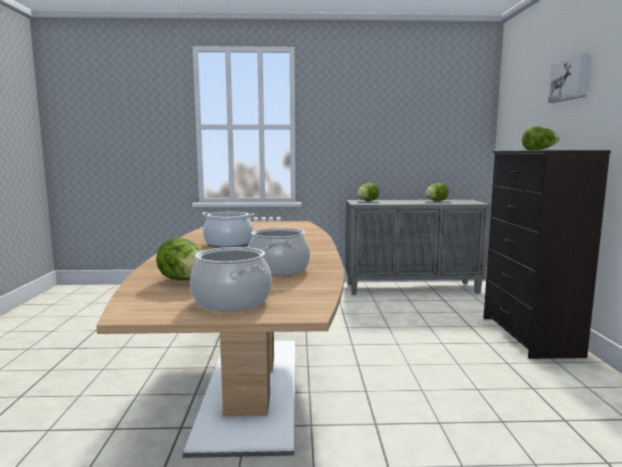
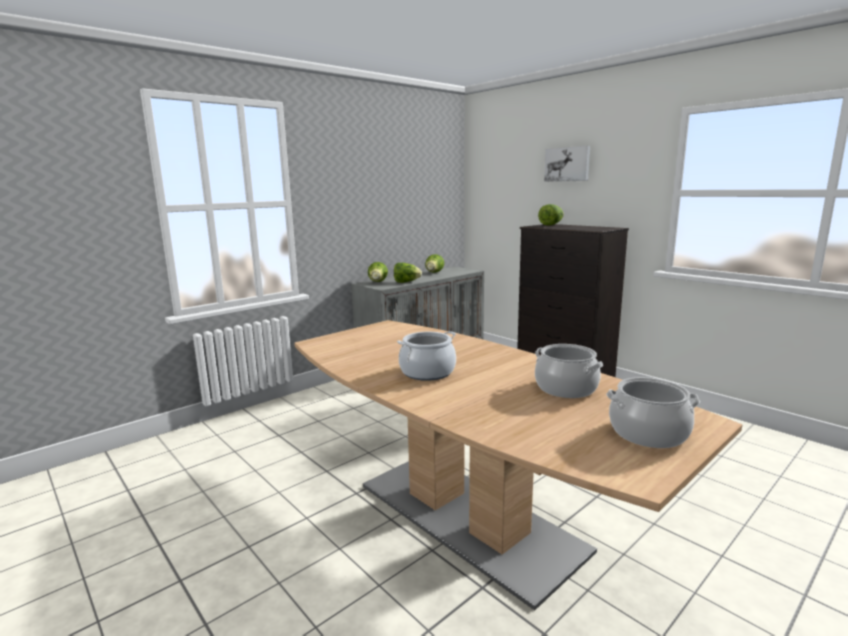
camera: 40 degrees left, 5 degrees up
lettuce [156,237,203,281] -> lettuce moved to [394,263,422,283]

